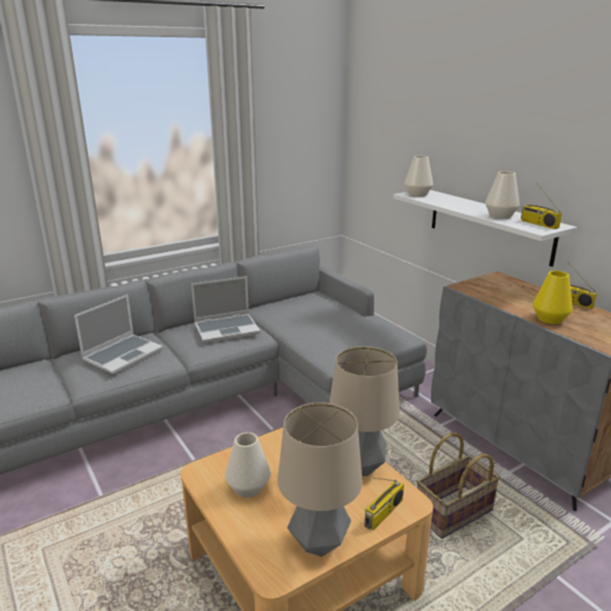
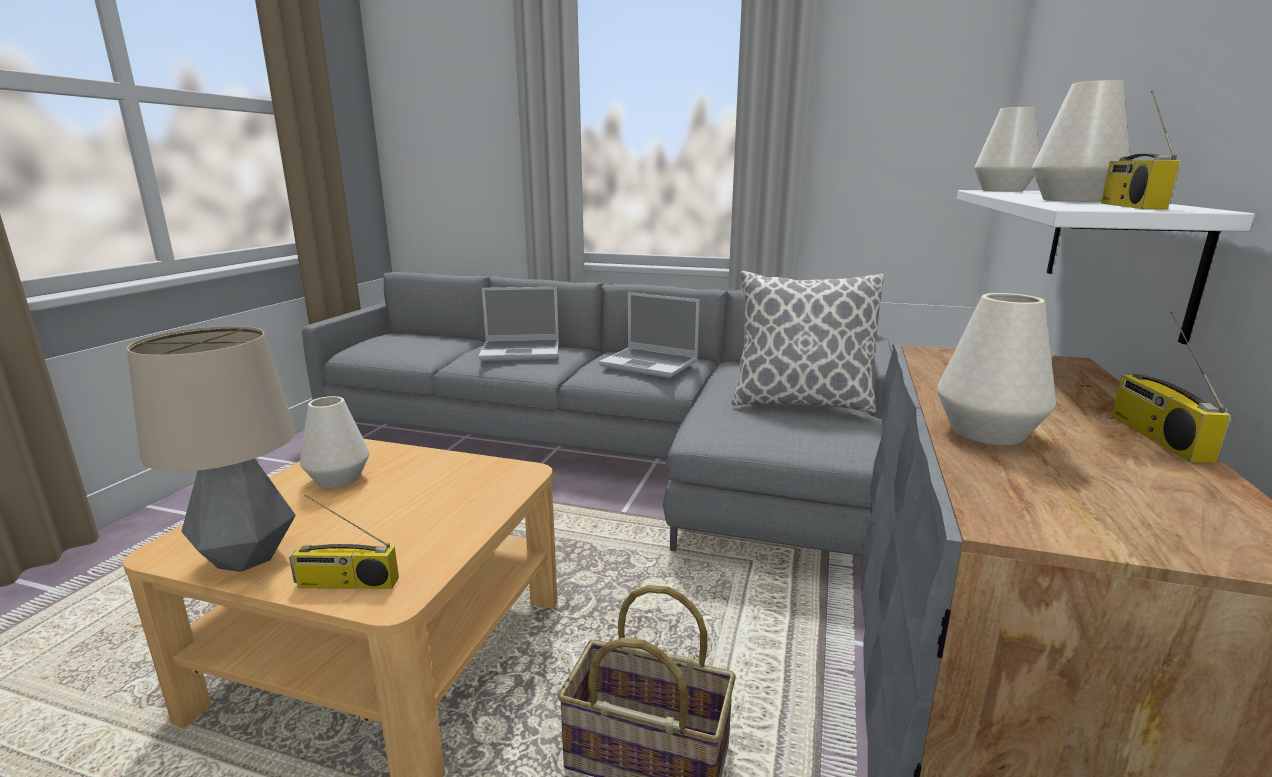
camera: 50 degrees right, 5 degrees down
table lamp [329,346,400,476] -> none
yellow vase [533,271,573,324] -> white vase [937,293,1056,445]
none -> pillow [732,271,884,413]

